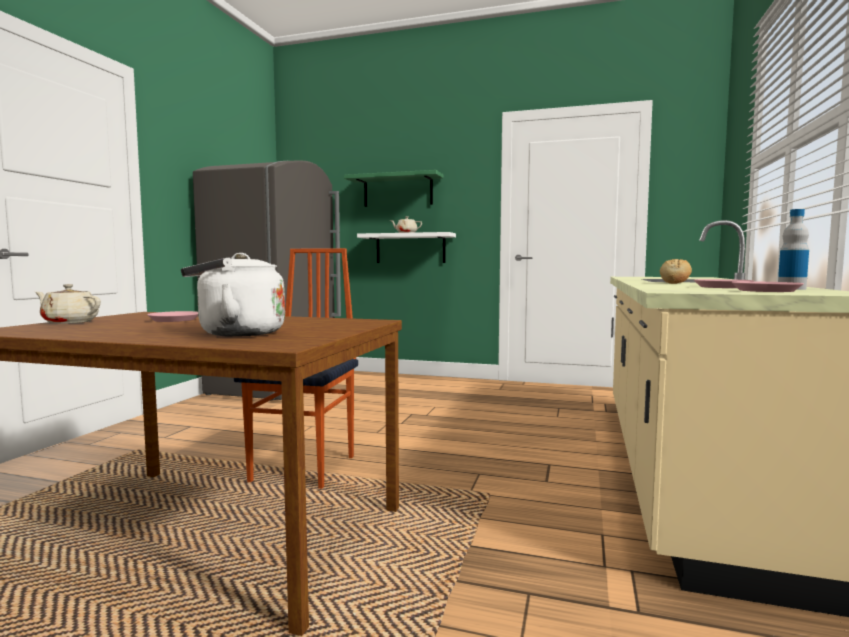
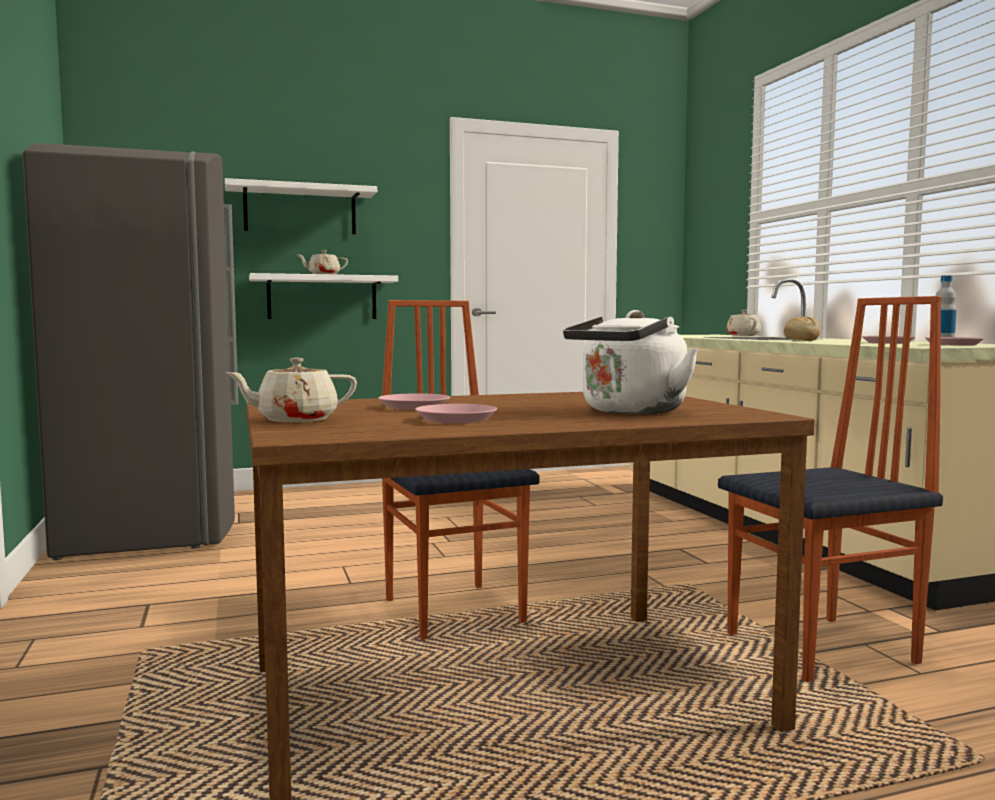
camera: 35 degrees left, 0 degrees up
green shelf [344,170,443,207] -> white shelf [225,178,377,235]
none -> pink plate [415,404,497,423]
none -> chair [718,296,943,682]
none -> beige teapot [726,310,761,336]

